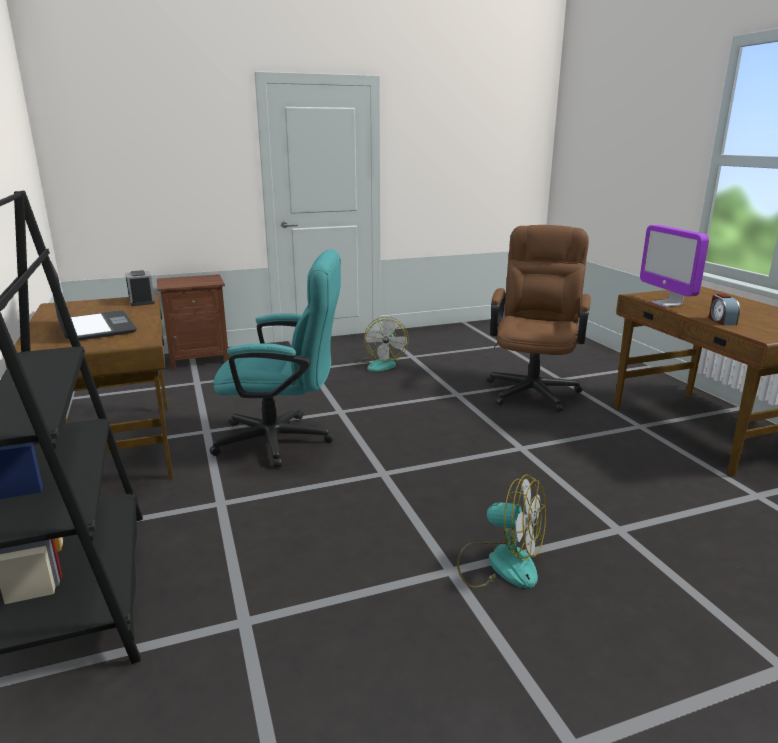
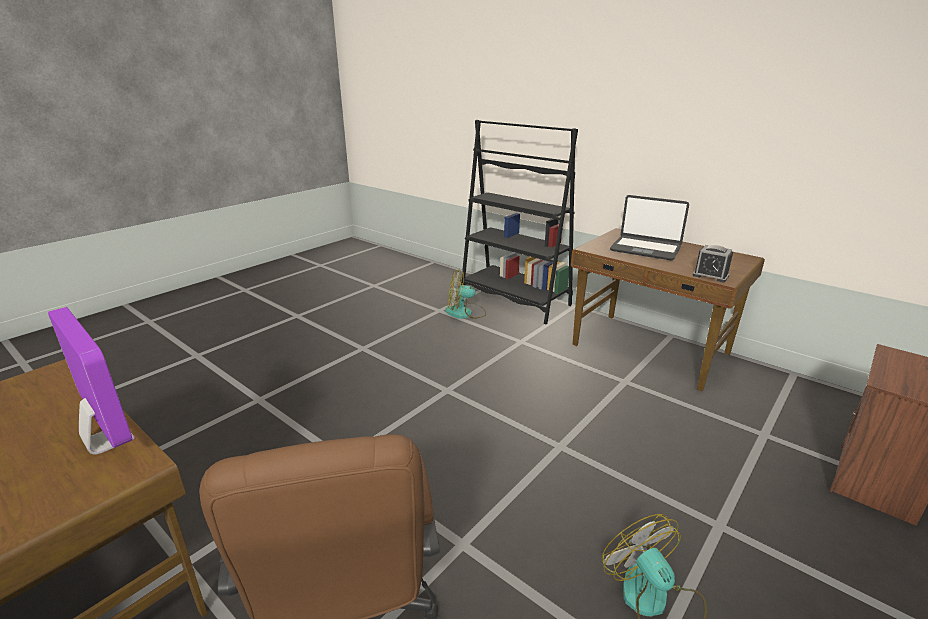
camera: 150 degrees right, 5 degrees up
turquoise office chair [209,249,341,468] -> none
fan [457,474,546,588] -> fan moved to [445,269,486,319]
alarm clock [709,294,740,325] -> none

